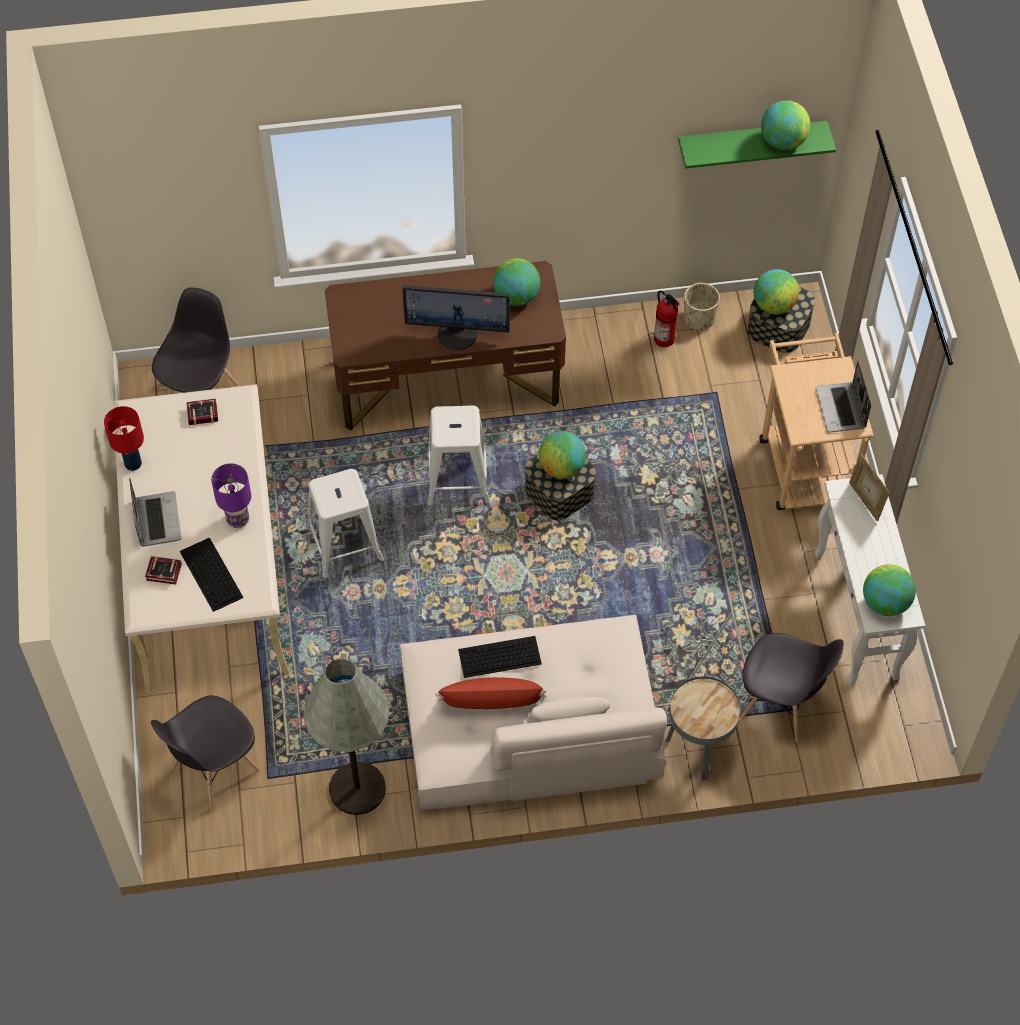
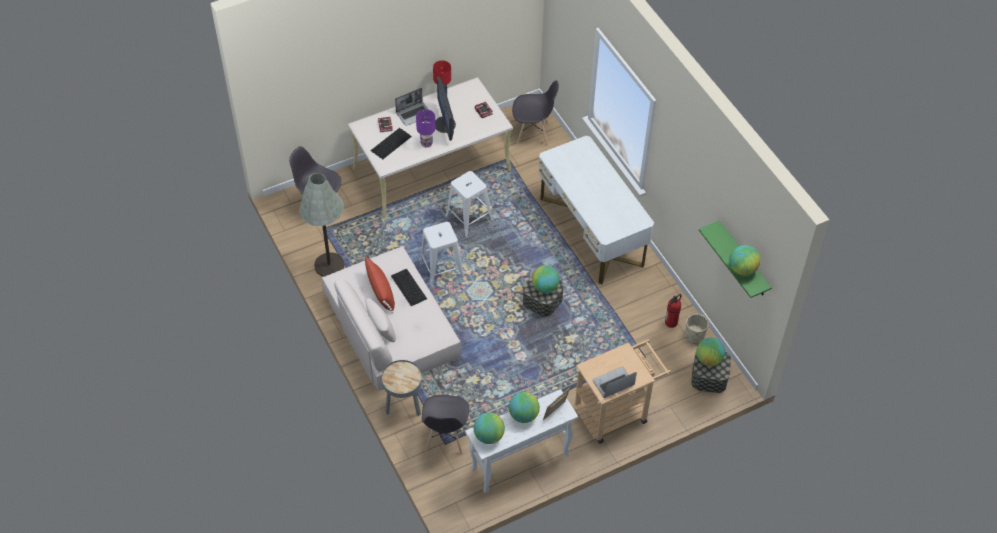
camera: 70 degrees right, 5 degrees down
brown desk [325,261,566,431] -> white desk [539,136,654,284]
monitor [402,285,510,350] -> monitor moved to [435,76,456,141]
white stool [427,405,490,506] -> white stool moved to [419,222,464,287]
globe [493,258,540,306] -> globe moved to [509,392,540,423]

